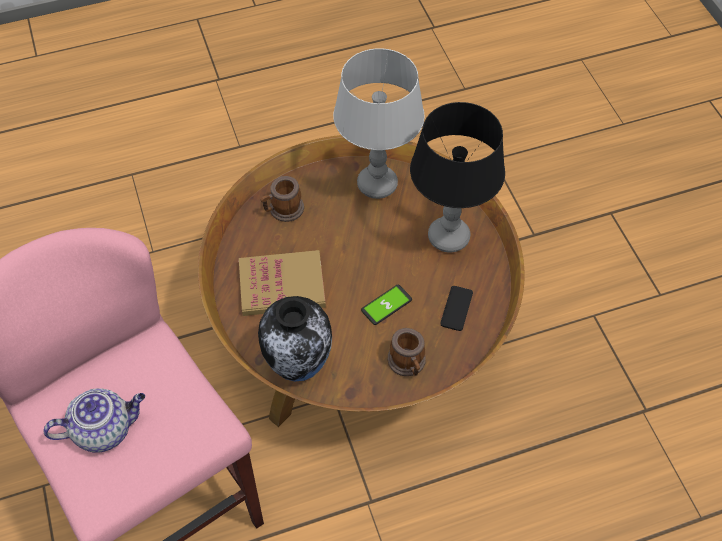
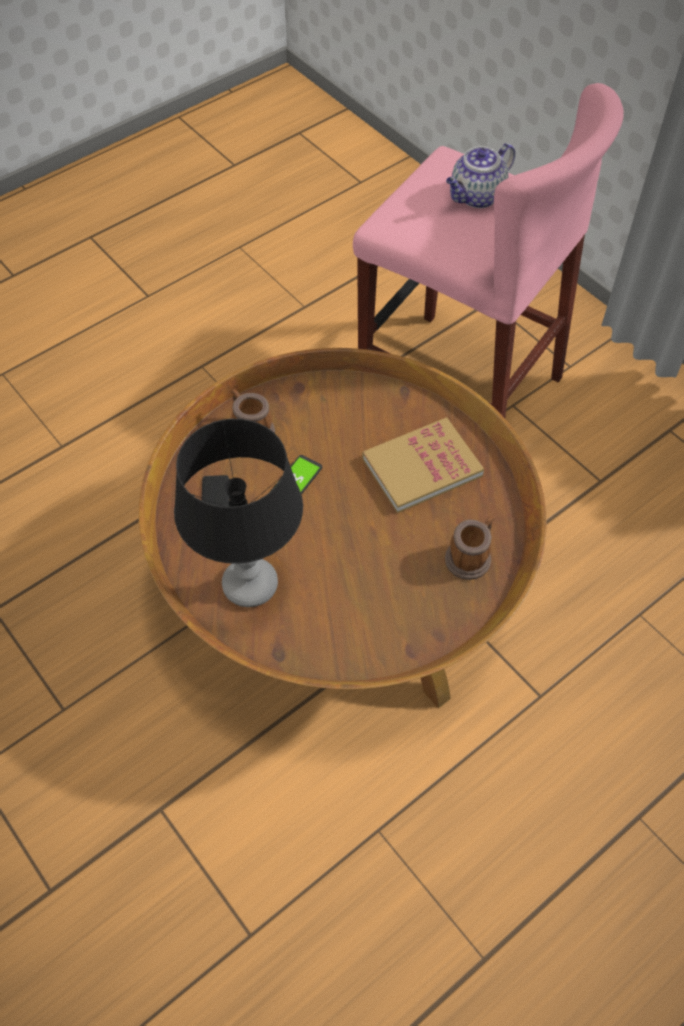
camera: 160 degrees right, 0 degrees up
vase [258,296,332,381] -> none
grey table lamp [333,48,425,199] -> none

